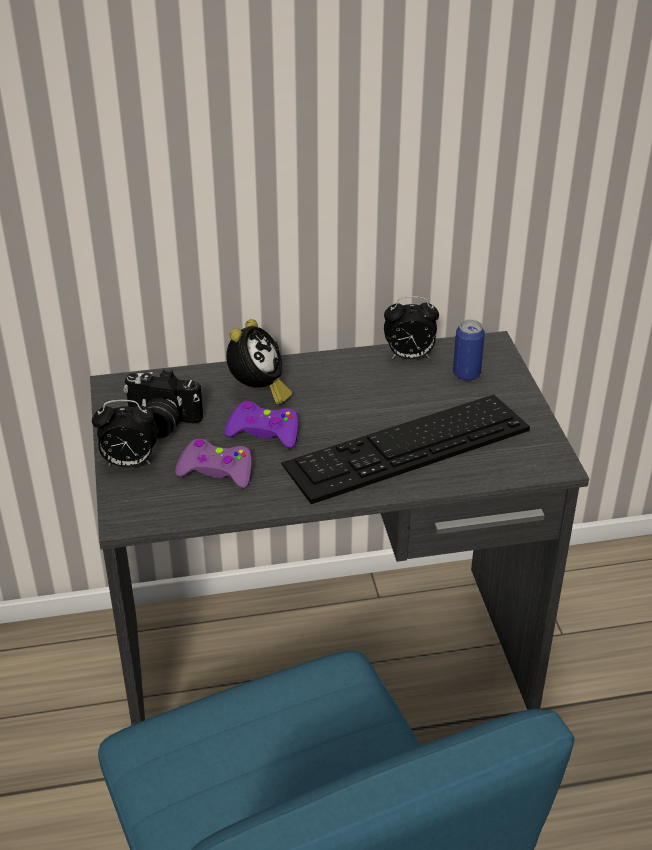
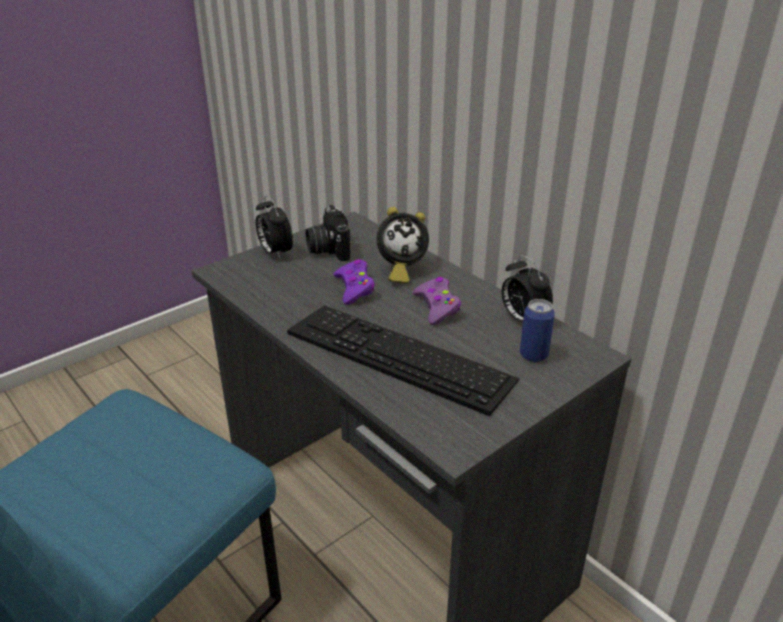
camera: 60 degrees right, 5 degrees down
purple game controller [175,439,252,489] -> purple game controller moved to [413,277,461,325]

